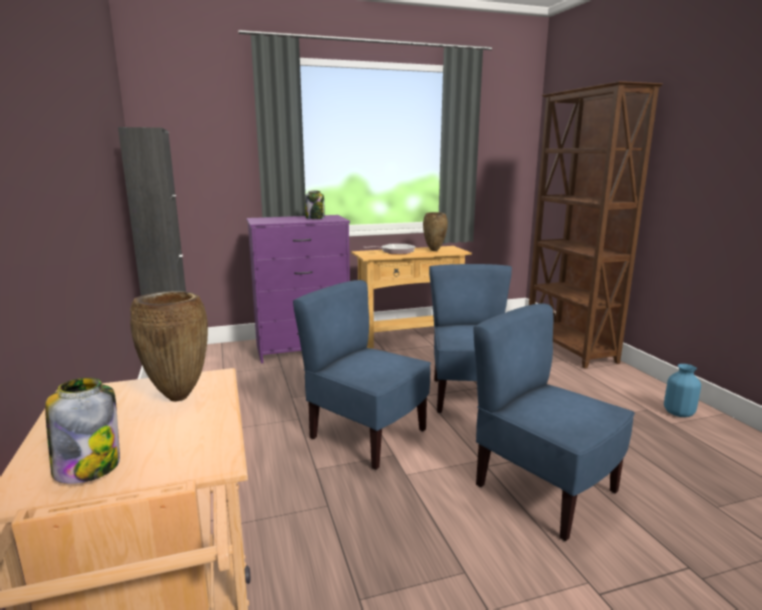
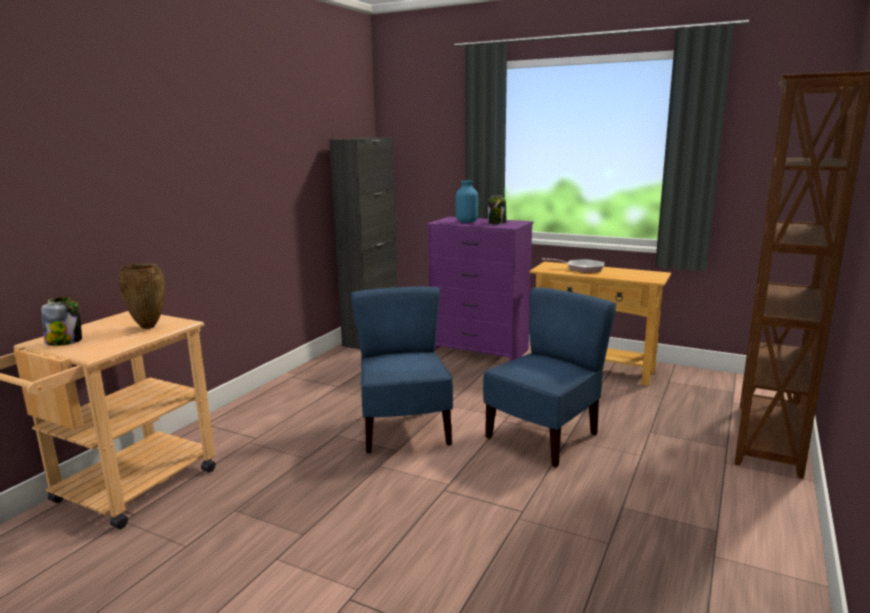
camera: 45 degrees right, 0 degrees up
brown vase [423,212,448,251] -> none
blue chair [473,303,635,541] -> none
blue vase [664,364,701,417] -> blue vase moved to [456,181,478,223]

